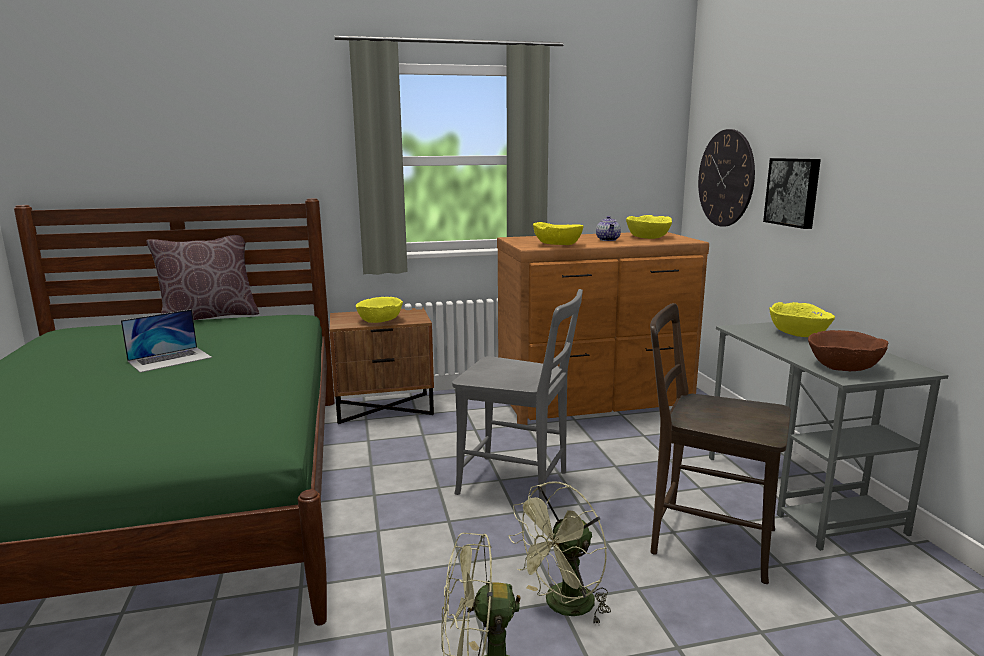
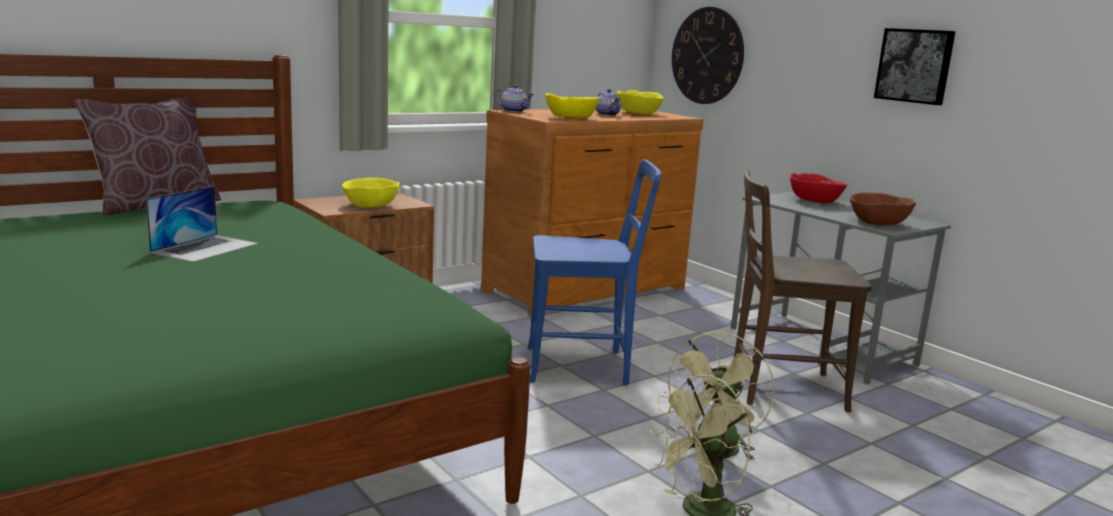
camera: 25 degrees left, 0 degrees up
grey chair [452,289,583,503] -> blue chair [528,159,661,386]
picture [763,158,821,229] -> picture moved to [874,28,956,105]
yellow bowl [769,302,835,337] -> red bowl [790,173,847,203]
none -> teapot [495,85,534,112]

